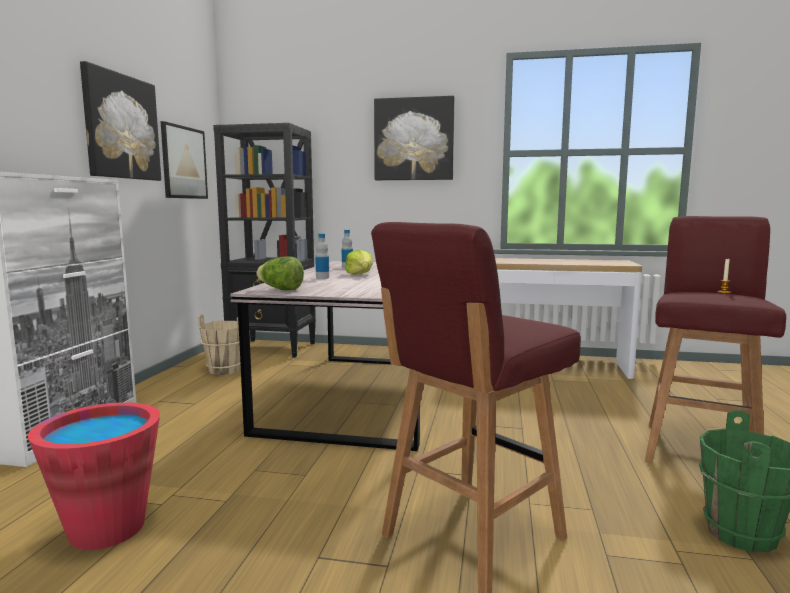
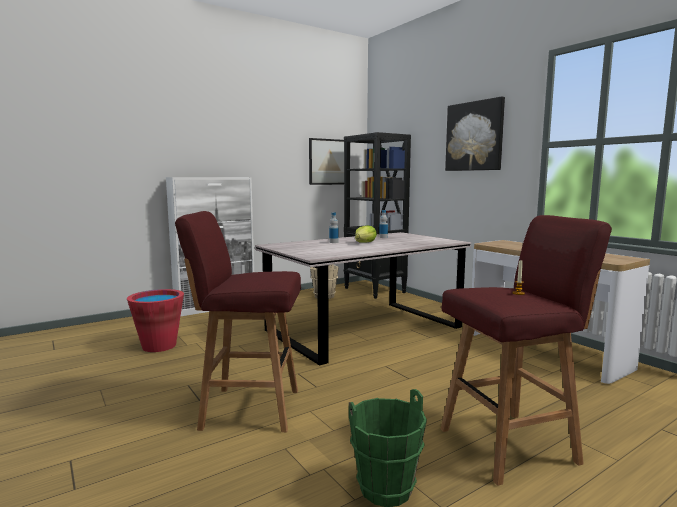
camera: 45 degrees right, 0 degrees up
picture [80,61,161,181] -> none
lettuce [257,257,304,290] -> none

